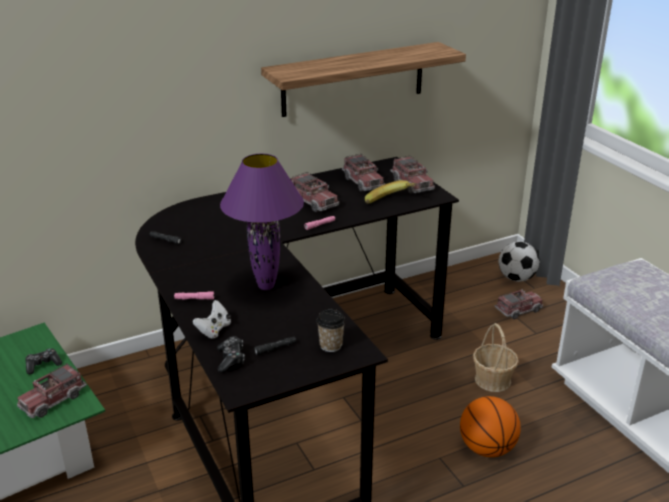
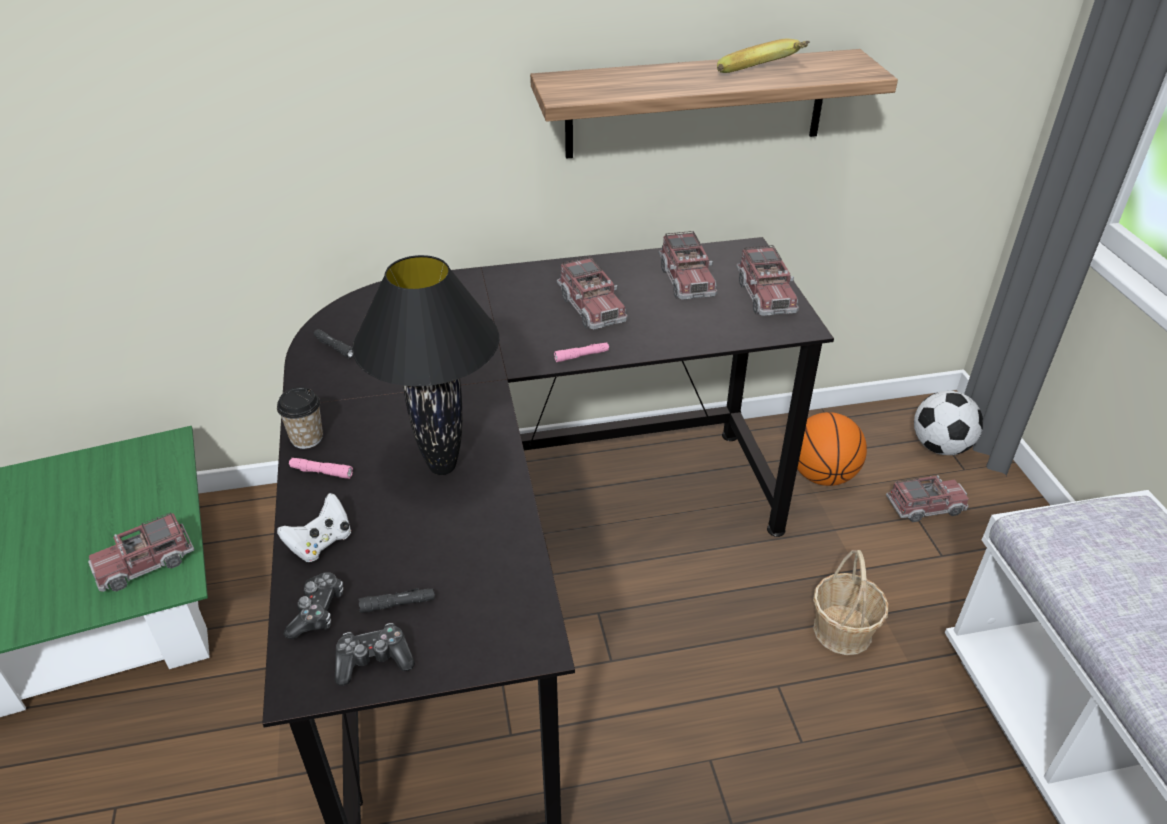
camera: 15 degrees right, 10 degrees up
game controller [25,348,62,374] -> game controller moved to [335,623,415,686]
purple table lamp [220,154,304,290] -> black table lamp [352,255,499,475]
cup [316,309,346,352] -> cup moved to [277,387,323,449]
banana [365,180,417,204] -> banana moved to [717,39,810,73]
basketball [460,396,521,457] -> basketball moved to [797,412,867,486]

